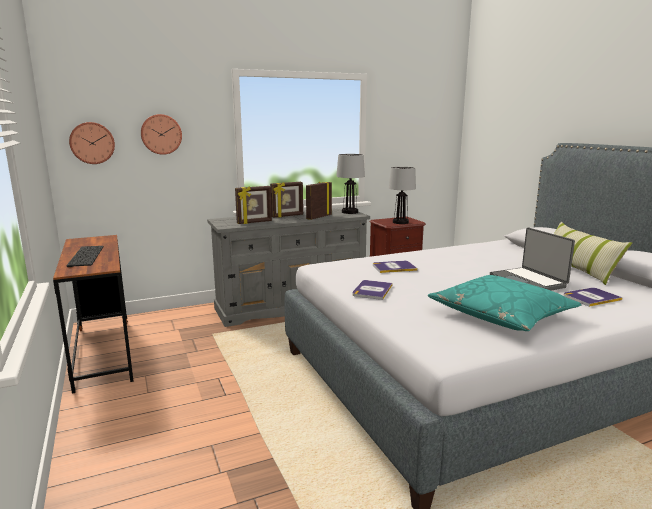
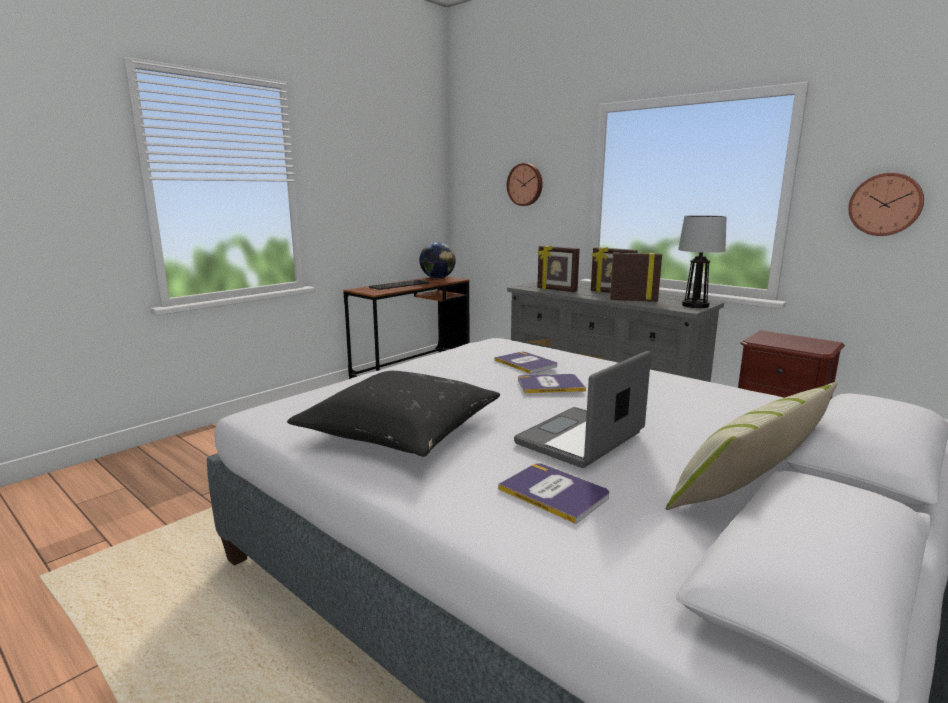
camera: 65 degrees right, 0 degrees up
wall clock [69,122,115,164] -> wall clock moved to [848,173,924,236]
book [352,280,393,300] -> book moved to [518,374,586,393]
table lamp [389,167,416,224] -> none
turquoise pillow [428,275,582,331] -> black pillow [287,371,500,457]
none -> globe [419,242,456,279]

